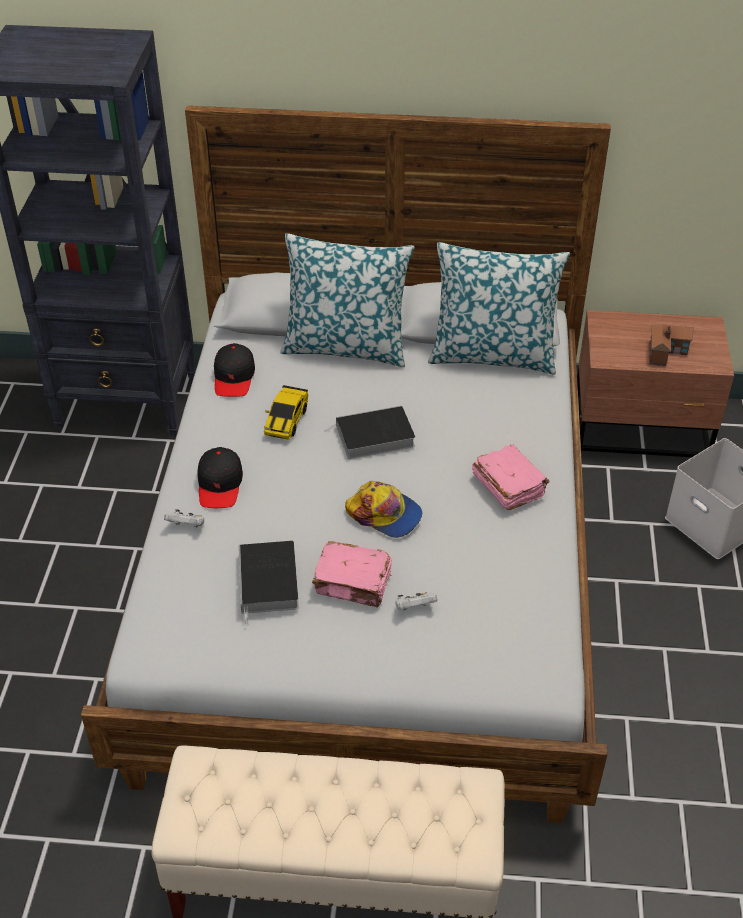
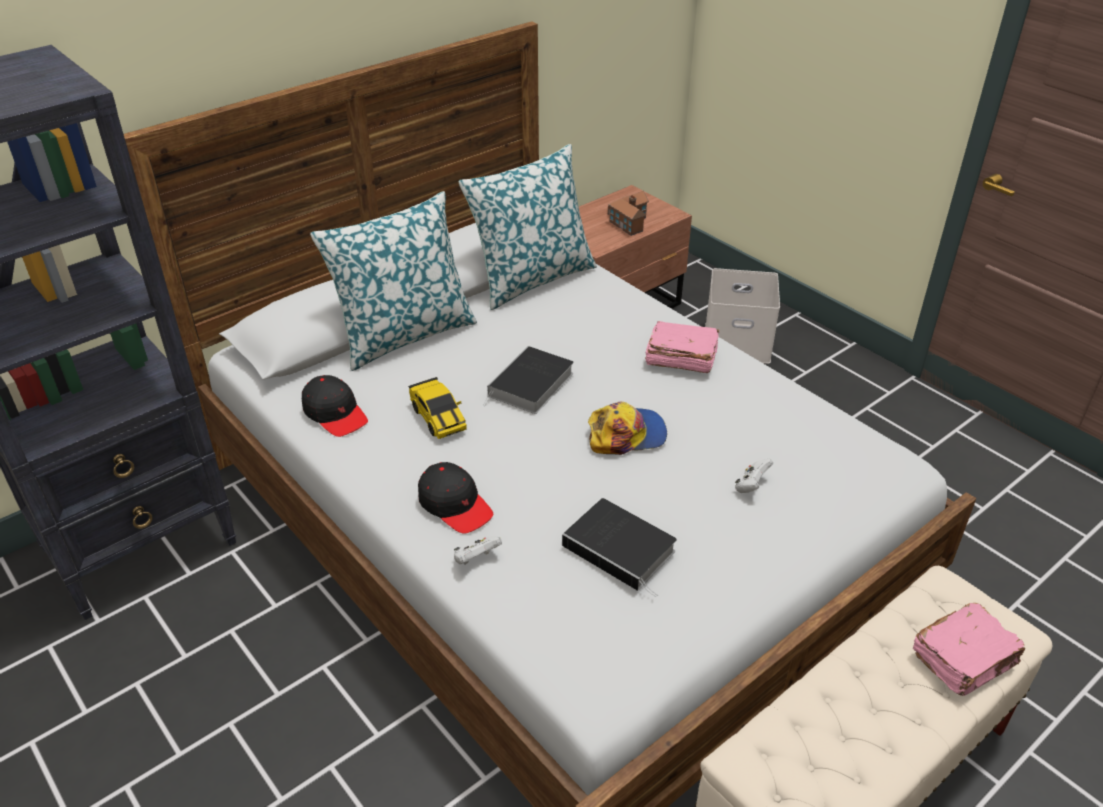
camera: 45 degrees left, 5 degrees down
pink book [312,541,392,607] -> pink book moved to [913,603,1025,696]

